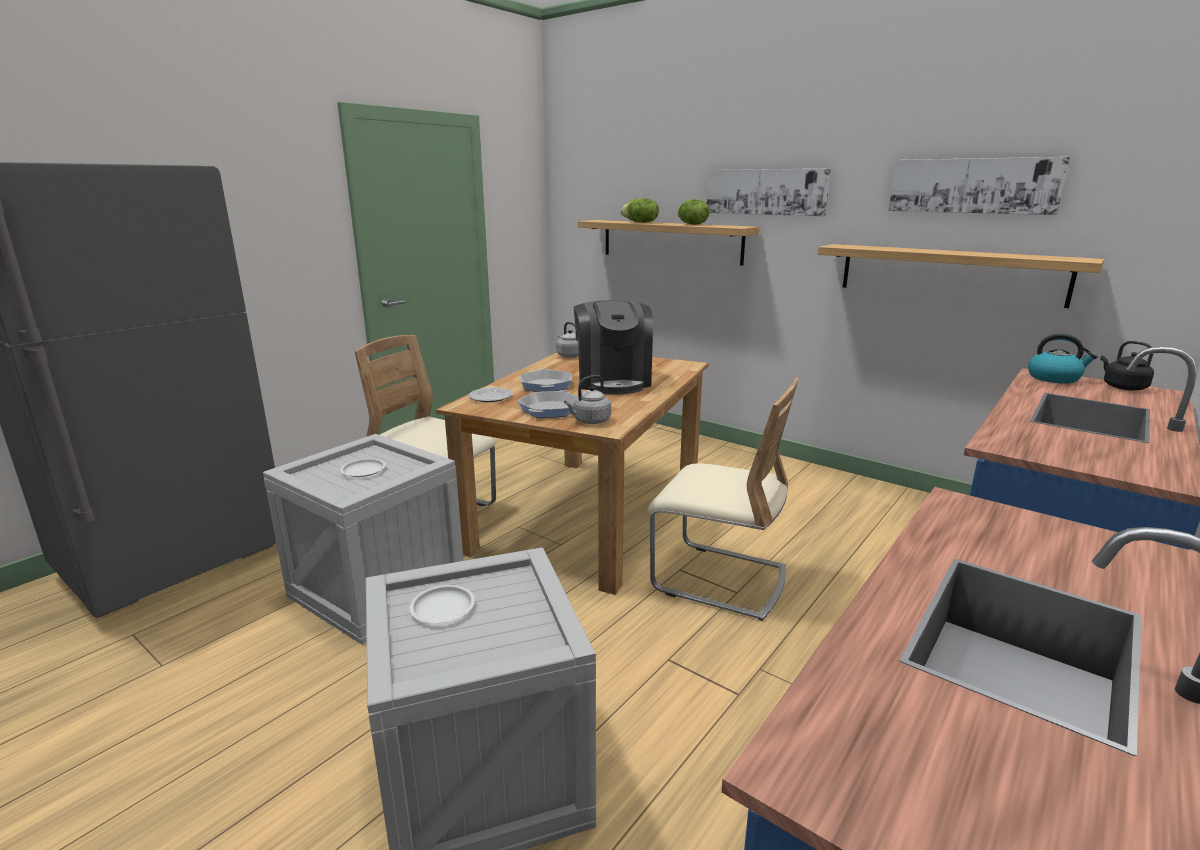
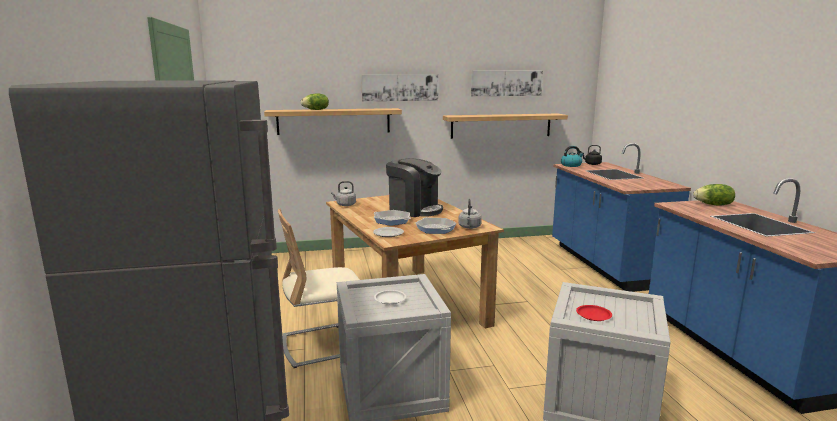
camera: 50 degrees left, 5 degrees down
white plate [410,585,475,623] -> red plate [576,305,612,321]
beige chair [648,377,799,621] -> none
lettuce [677,199,710,225] -> lettuce moved to [693,184,735,206]

